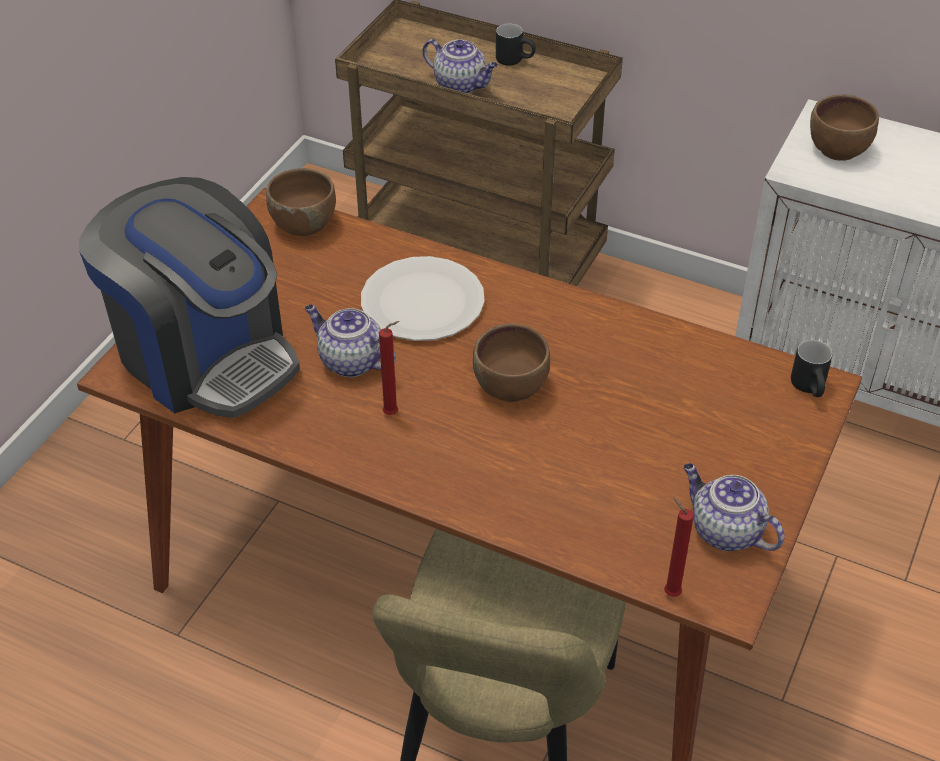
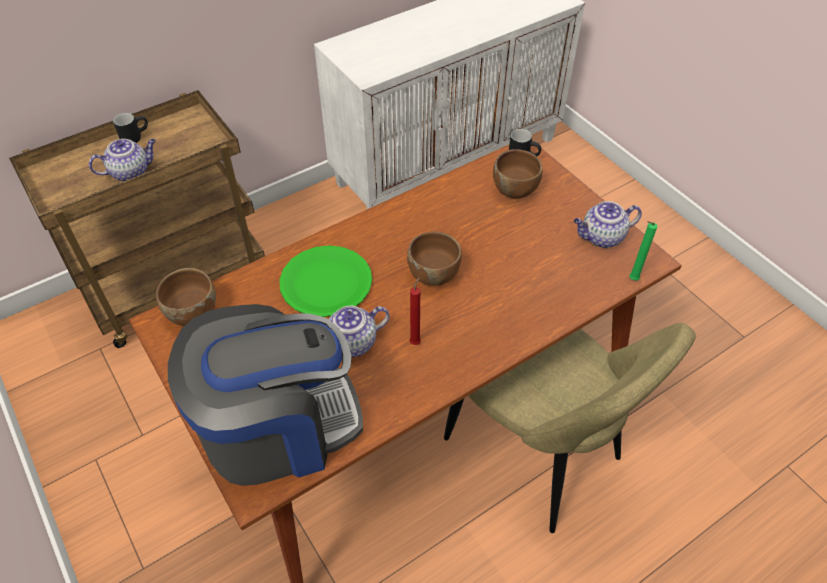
camera: 60 degrees left, 5 degrees up
white plate [361,256,485,341] -> green plate [280,245,372,317]
red candle [664,498,694,597] -> green candle [629,221,658,280]
brown bowl [810,94,879,161] -> brown bowl moved to [493,149,543,199]

